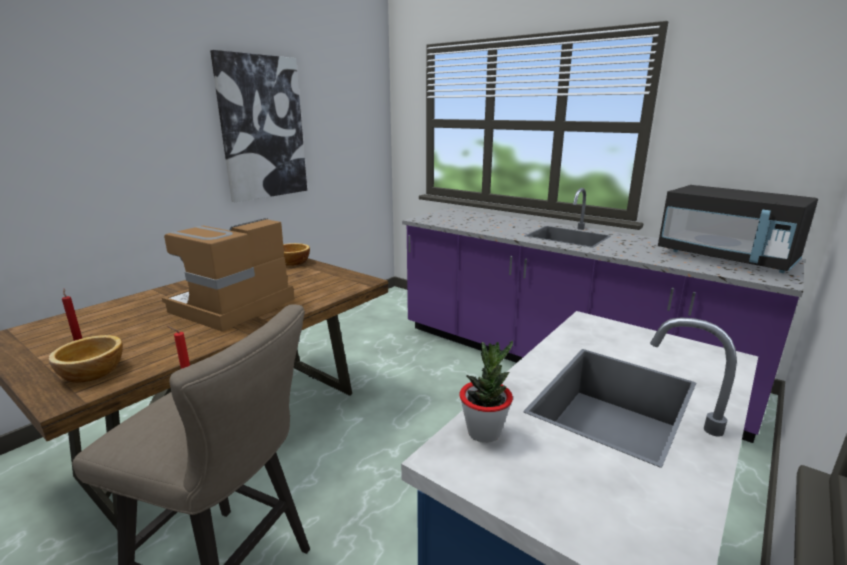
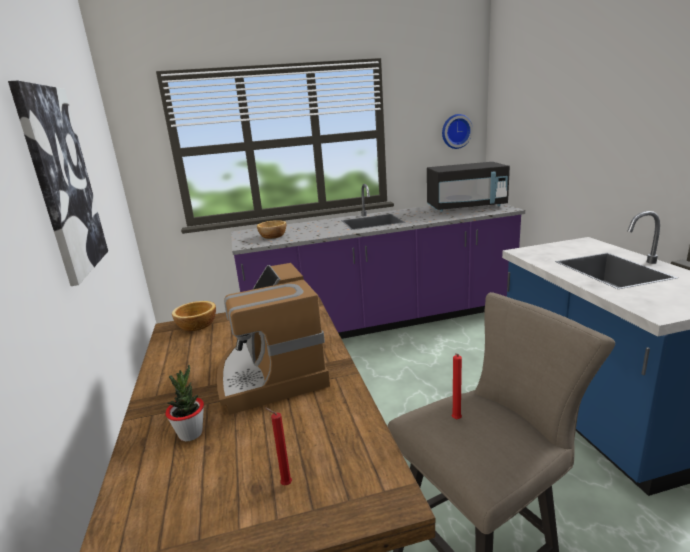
camera: 50 degrees left, 0 degrees up
bowl [48,335,123,383] -> bowl moved to [257,220,286,239]
potted plant [459,341,513,443] -> potted plant moved to [166,365,204,441]
none -> wall clock [442,114,473,149]

